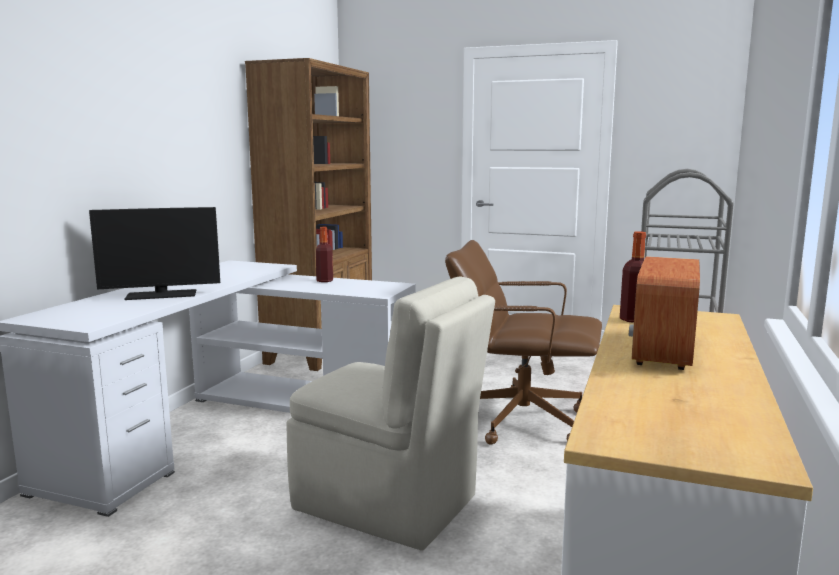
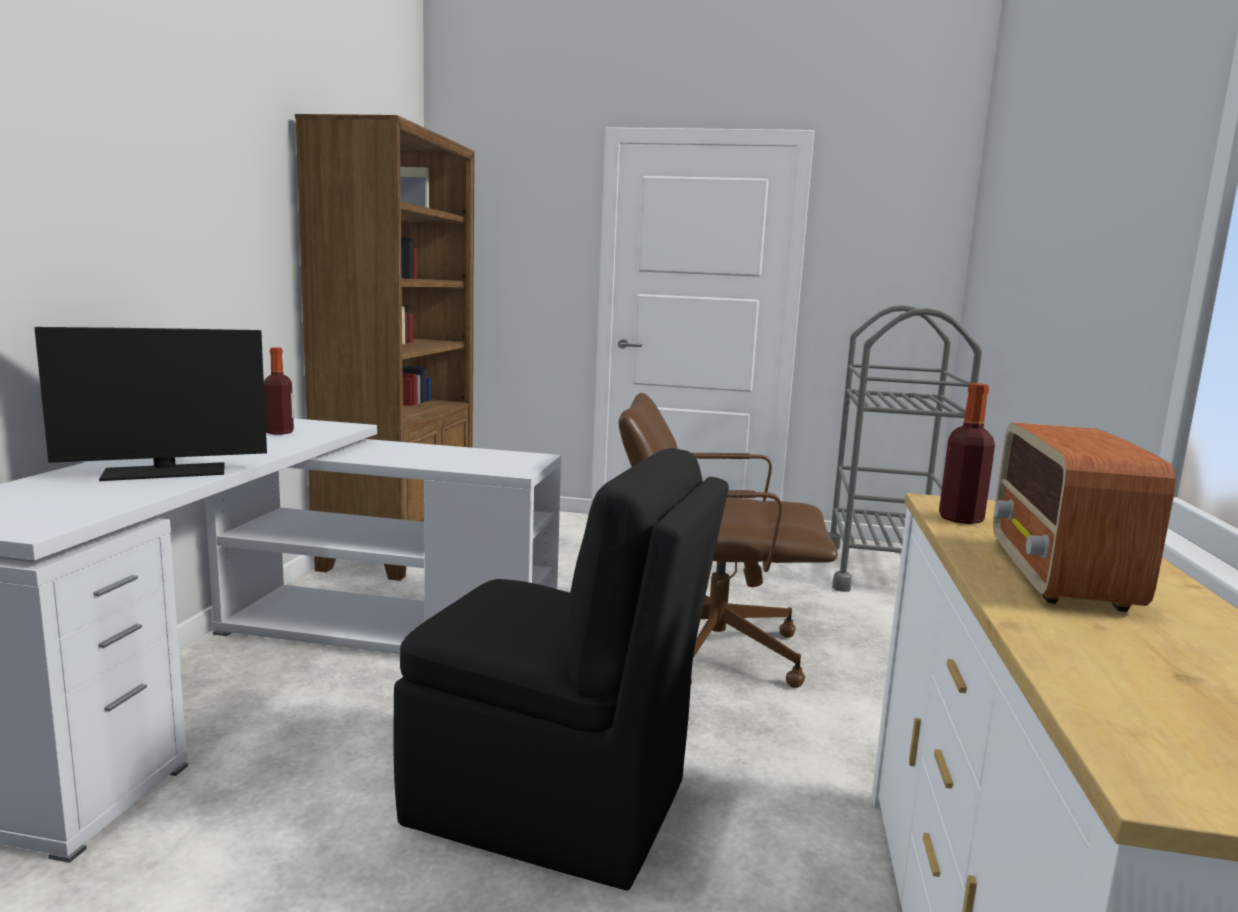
camera: 10 degrees left, 0 degrees up
beige chair [286,276,495,551] -> black chair [393,448,729,890]
bottle [316,227,333,282] -> bottle moved to [264,347,294,434]

